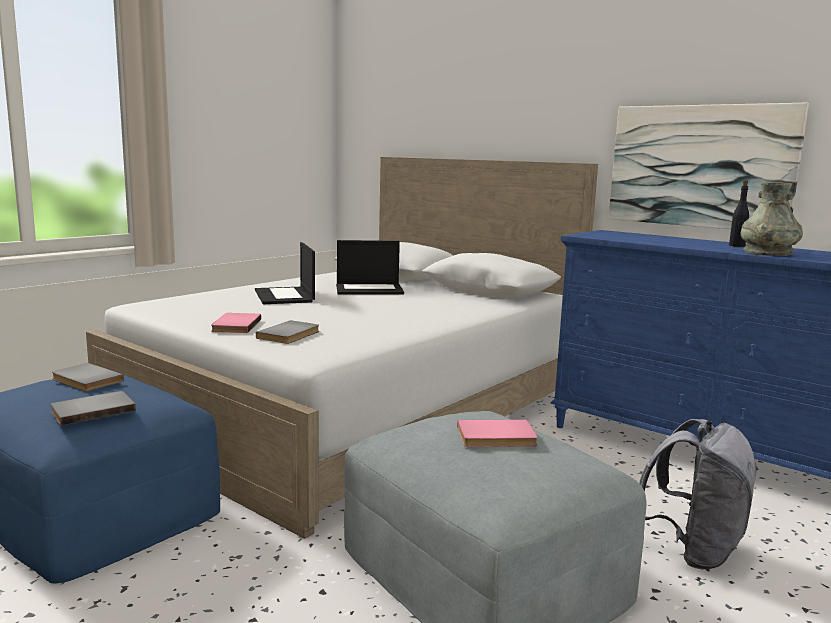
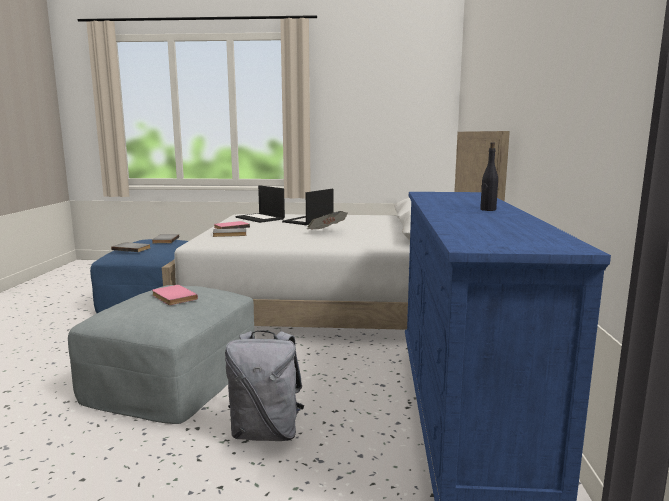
camera: 55 degrees right, 0 degrees up
laptop [336,240,404,295] -> laptop moved to [235,185,285,223]
picture [609,103,809,229] -> none
grey vase [740,183,803,256] -> none
none -> newspaper [307,211,348,230]

